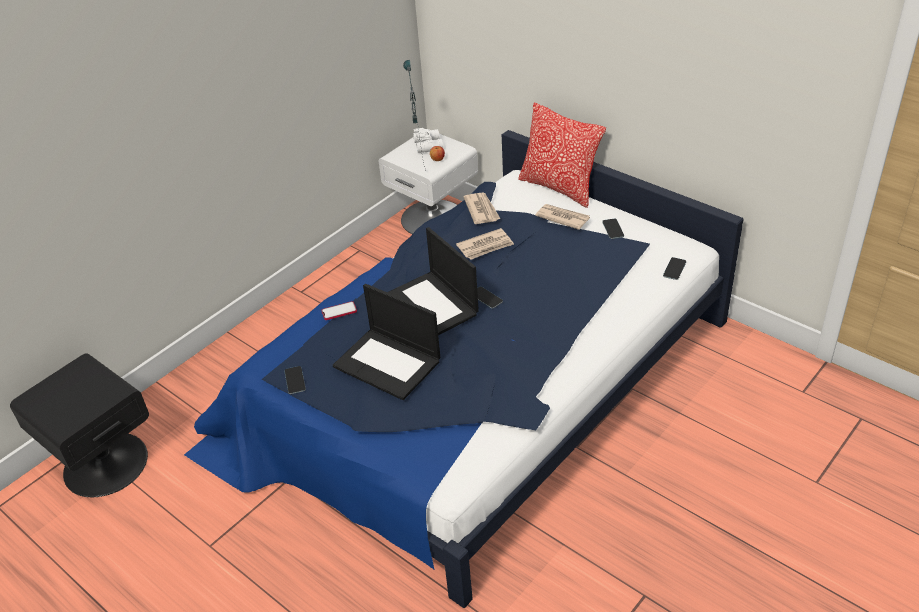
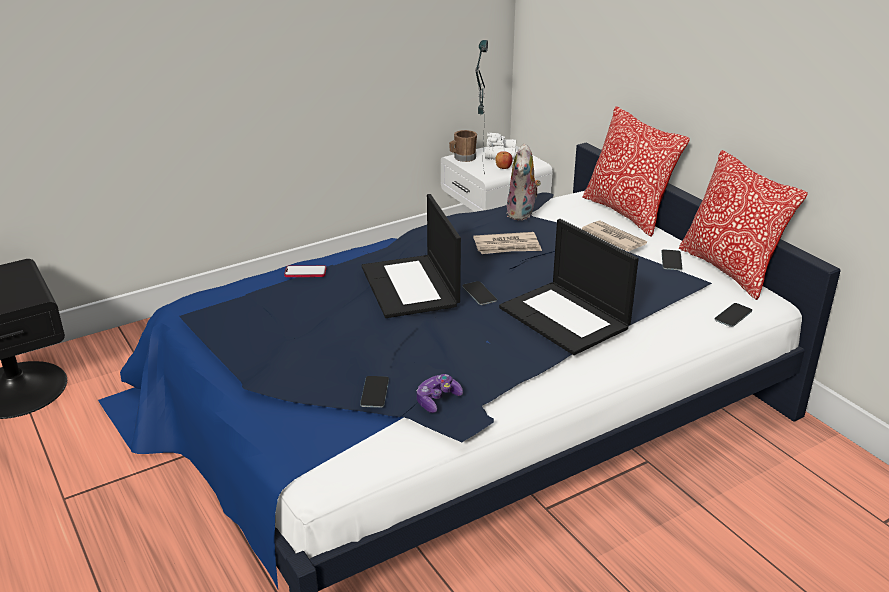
camera: 15 degrees right, 10 degrees down
phone [285,366,306,394] -> phone moved to [360,376,389,408]
laptop [333,284,441,400] -> laptop moved to [499,219,639,355]
newspaper [463,192,500,224] -> plush toy [507,143,541,221]
none -> game controller [417,374,463,413]
none -> brown mug [449,130,477,162]
none -> pillow [678,150,808,300]

